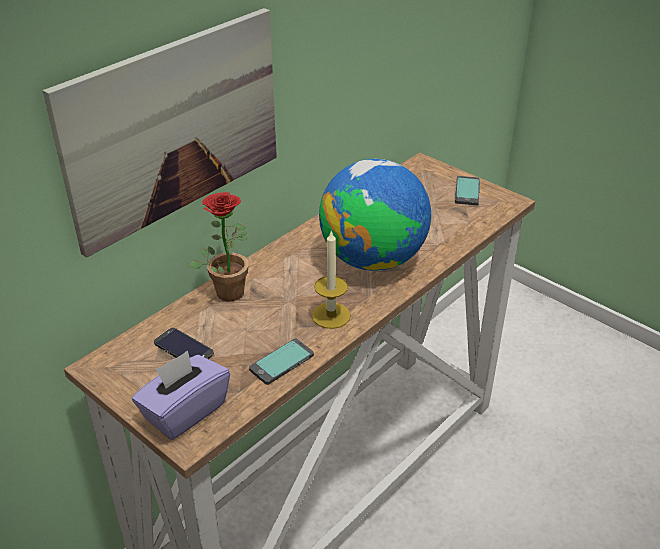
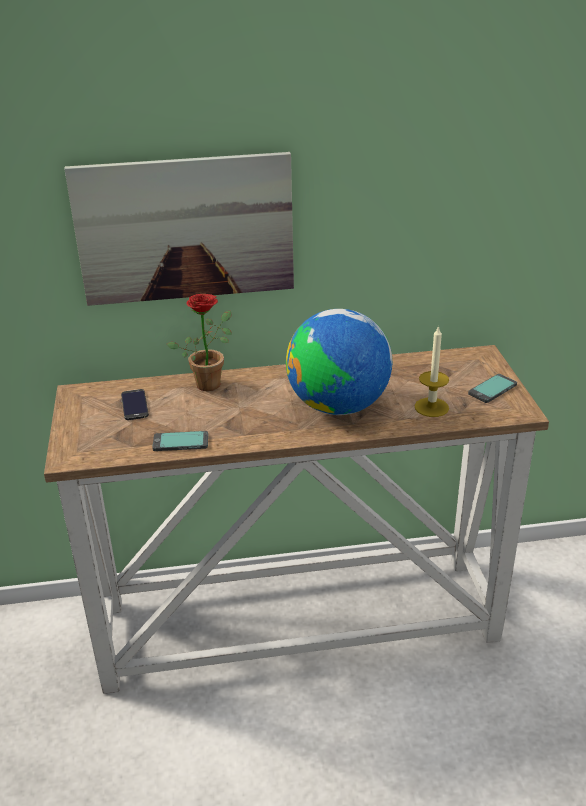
camera: 40 degrees right, 5 degrees down
purple tissue box [132,351,230,440] -> none
candle [312,230,351,329] -> candle moved to [415,325,449,417]

